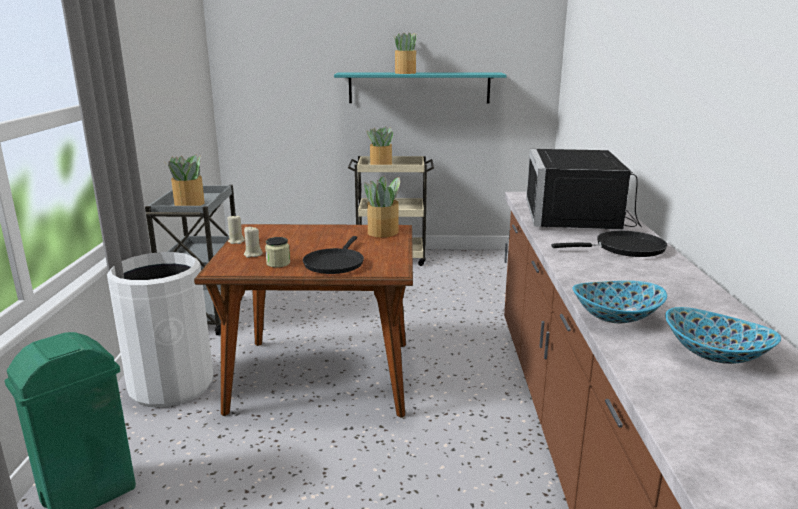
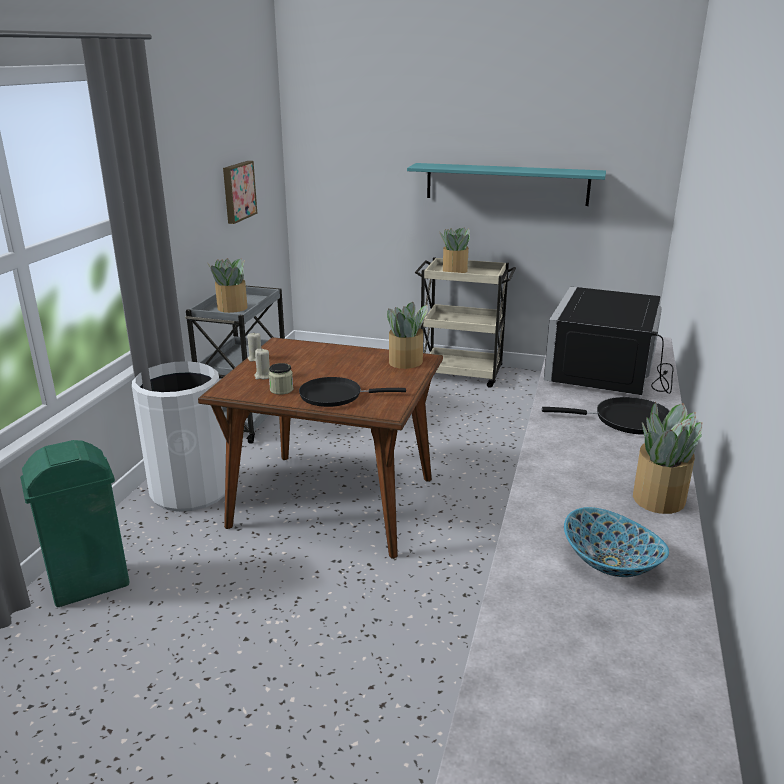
camera: 15 degrees right, 5 degrees up
black frying pan [303,236,364,274] -> black frying pan turned 60 degrees clockwise [299,377,406,407]
potted plant [393,33,417,74] -> potted plant moved to [633,402,703,514]
bowl [573,281,667,323] -> none
none -> picture [223,161,257,224]

